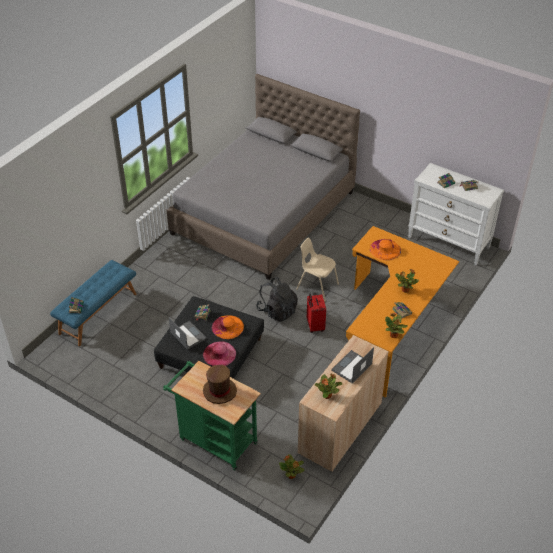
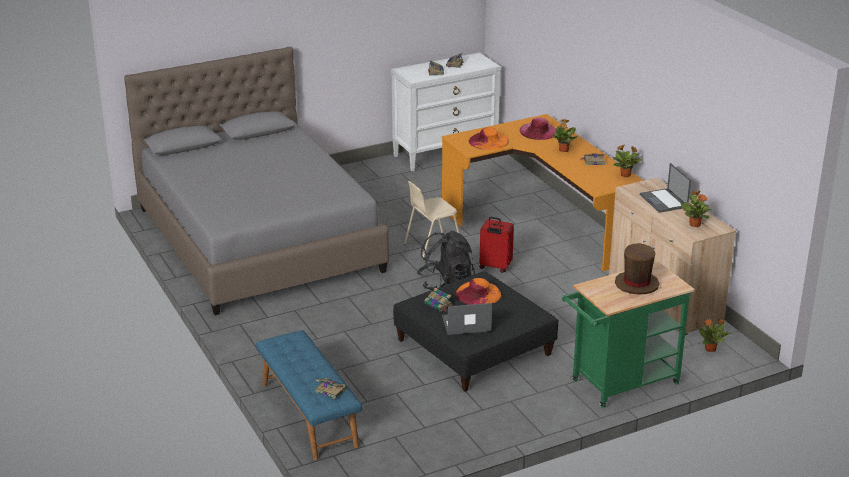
camera: 60 degrees left, 15 degrees down
pink hat [203,341,236,366] -> pink hat moved to [520,117,557,140]

